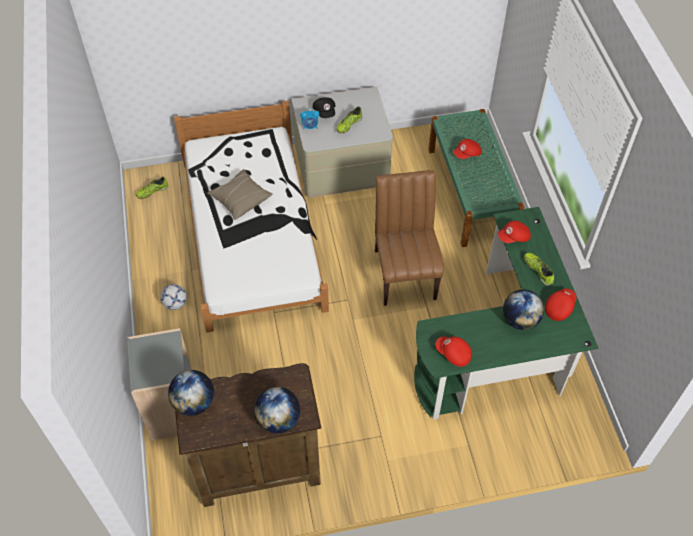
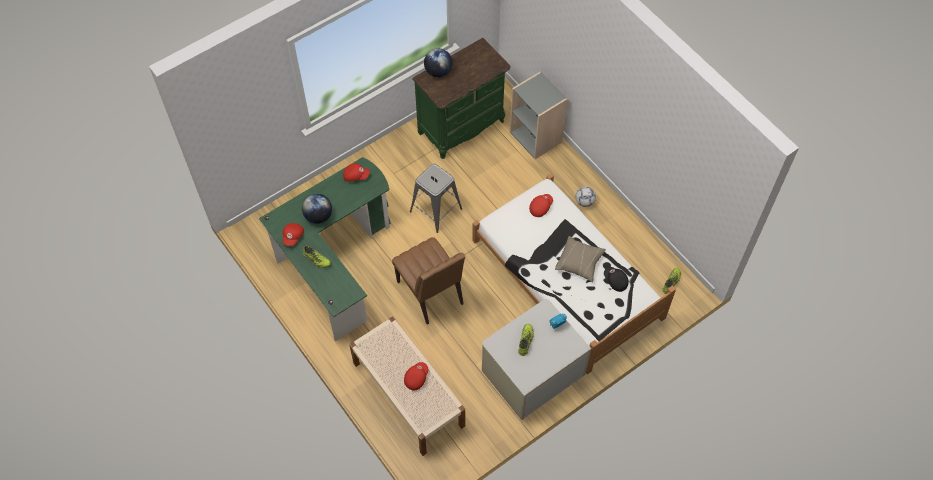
camera: 155 degrees right, 5 degrees up
globe [168,370,214,416] -> none
beige dresser [175,363,321,507] -> green dresser [412,38,511,159]
black cap [313,98,336,118] -> black cap moved to [604,267,629,292]
green bench [428,109,524,247] -> beige bench [349,316,465,456]
red cap [498,221,531,243] -> red cap moved to [529,194,553,217]
none -> grey stool [410,164,462,233]

